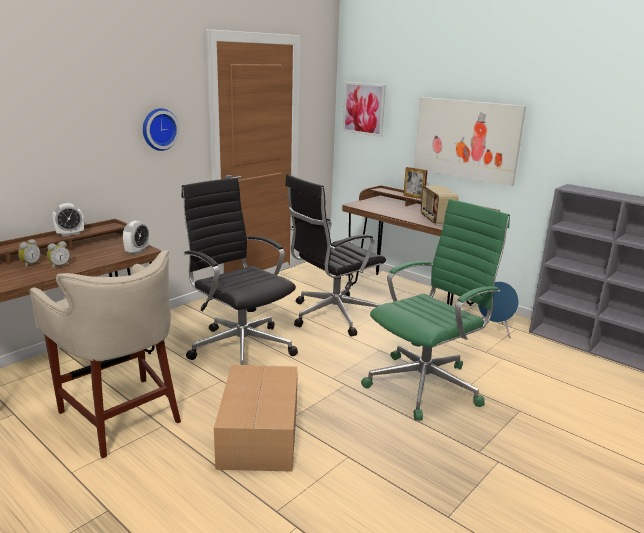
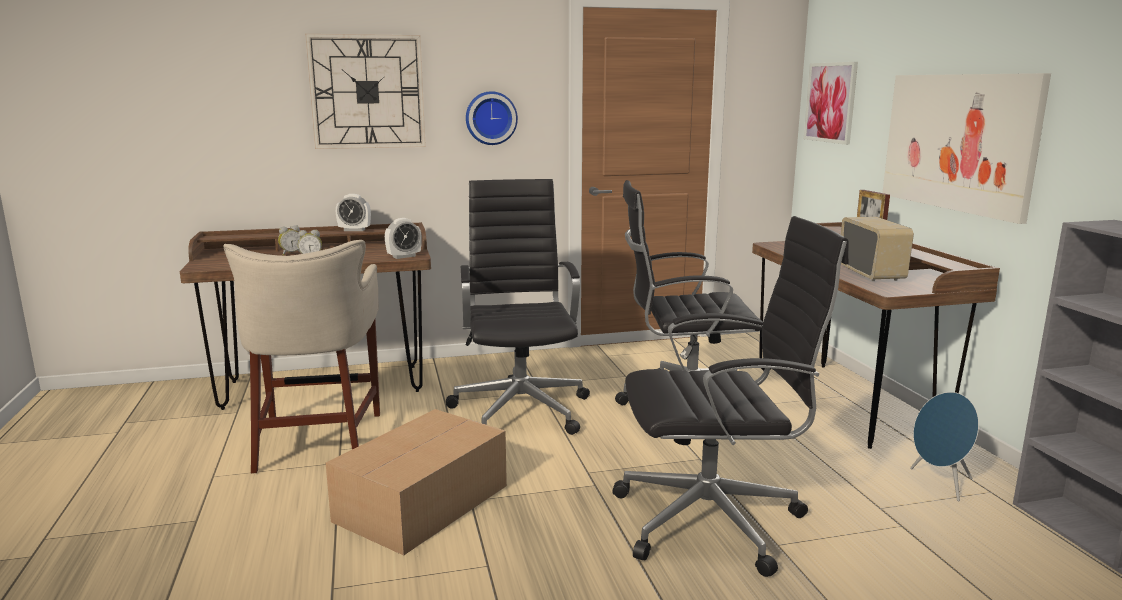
camera: 35 degrees right, 5 degrees down
green office chair [361,199,510,421] -> black office chair [612,216,849,577]
radio [421,186,459,225] -> radio turned 150 degrees clockwise [841,217,914,281]
none -> wall clock [305,34,426,149]

